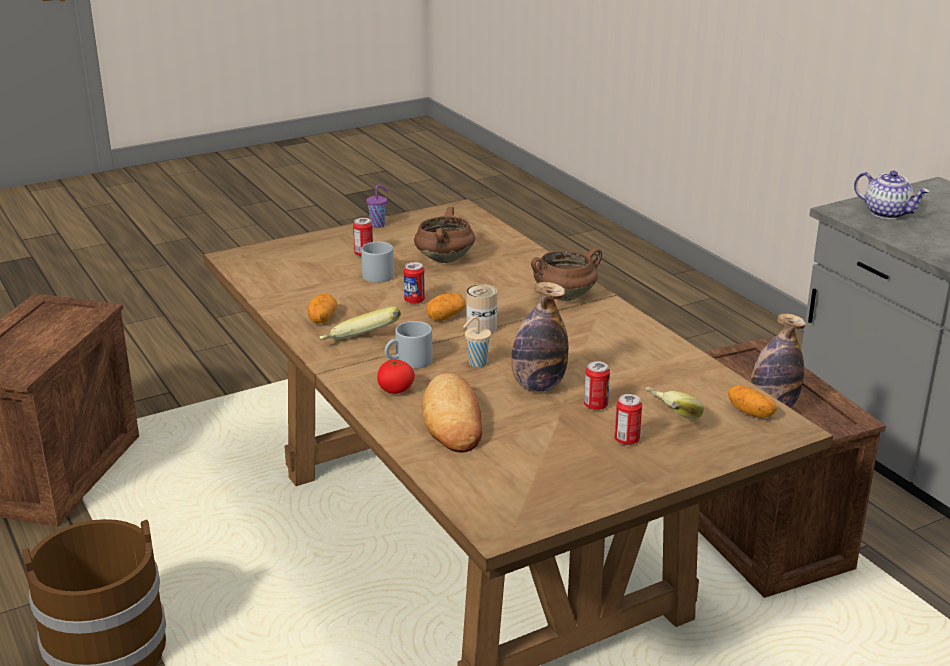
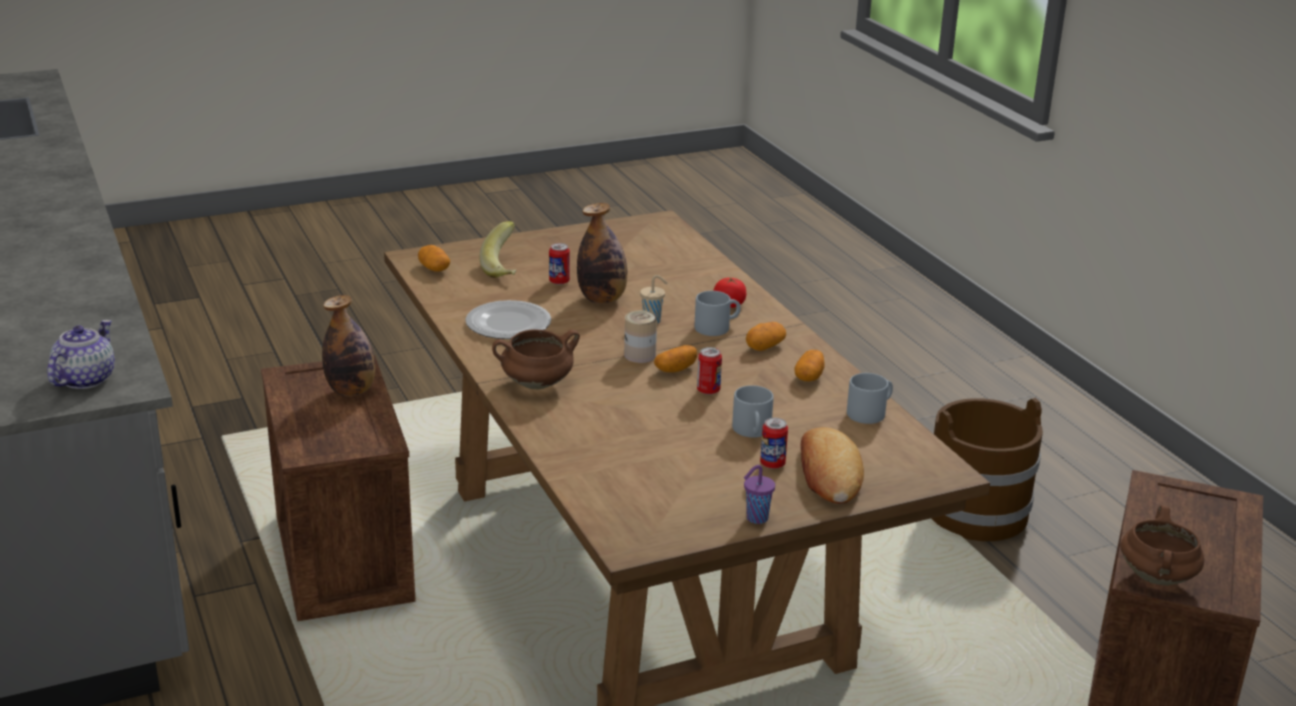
camera: 175 degrees left, 0 degrees up
banana [320,306,401,340] -> potato [746,322,786,351]
brown cooking pot [414,207,475,263] -> brown cooking pot moved to [1120,505,1204,585]
bread [422,373,482,453] -> bread moved to [801,427,864,504]
can [615,394,642,445] -> none
teapot [854,171,930,219] -> teapot turned 60 degrees clockwise [47,320,115,389]
none -> plate [465,300,551,339]
none -> grey mug [847,373,893,424]

